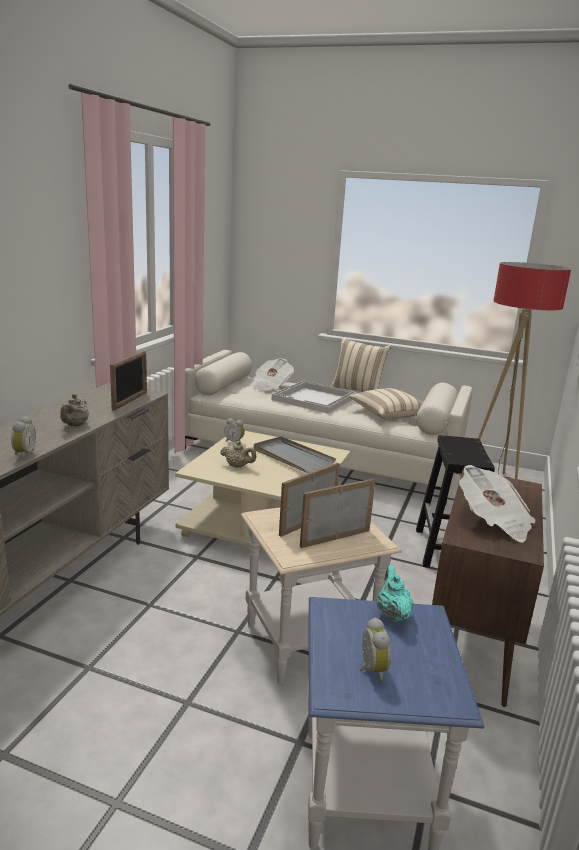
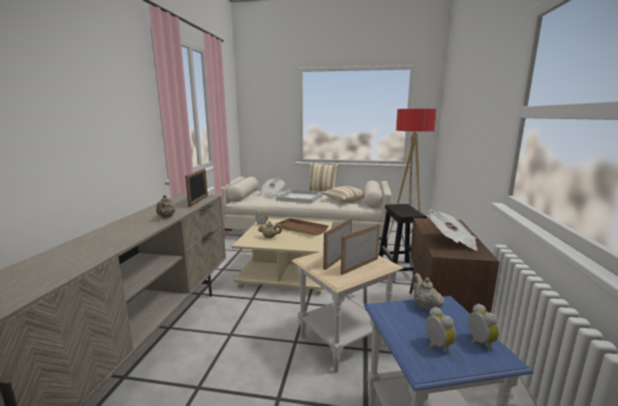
camera: 10 degrees left, 5 degrees down
alarm clock [11,416,36,460] -> alarm clock moved to [468,303,499,351]
grey tray [254,436,336,473] -> brown tray [276,218,328,236]
turquoise teapot [377,565,414,622] -> beige teapot [412,273,444,311]

